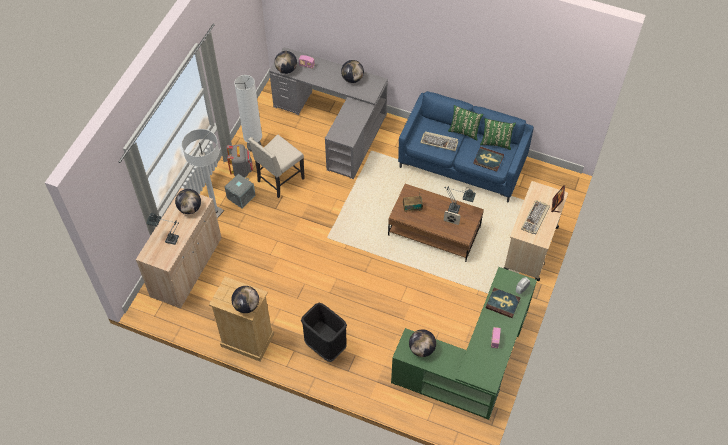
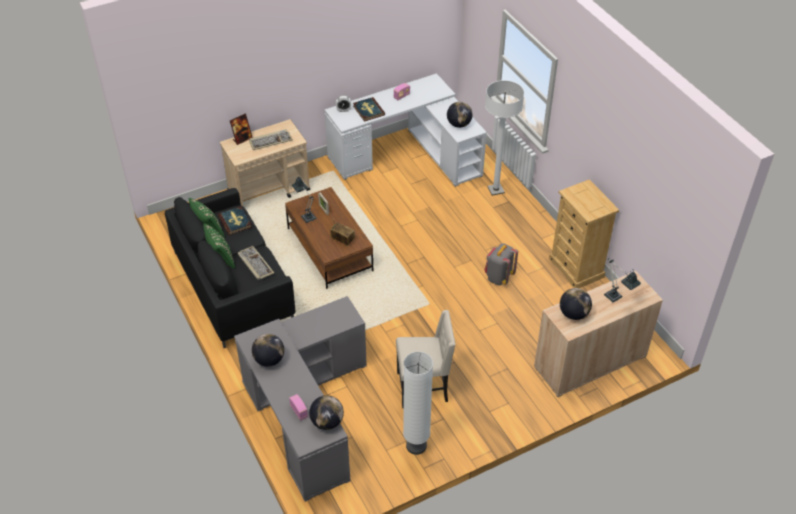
camera: 140 degrees left, 10 degrees down
white floor lamp [182,129,224,218] -> white floor lamp moved to [485,80,524,196]
grey storage box [225,174,256,208] -> none
grey backpack [227,144,253,177] -> grey backpack moved to [485,243,518,285]
globe [231,286,259,313] -> none
black trash can [301,303,347,362] -> none
green desk [391,267,537,420] -> white desk [325,73,487,187]
blue sofa [398,91,534,203] -> black sofa [165,188,295,348]

